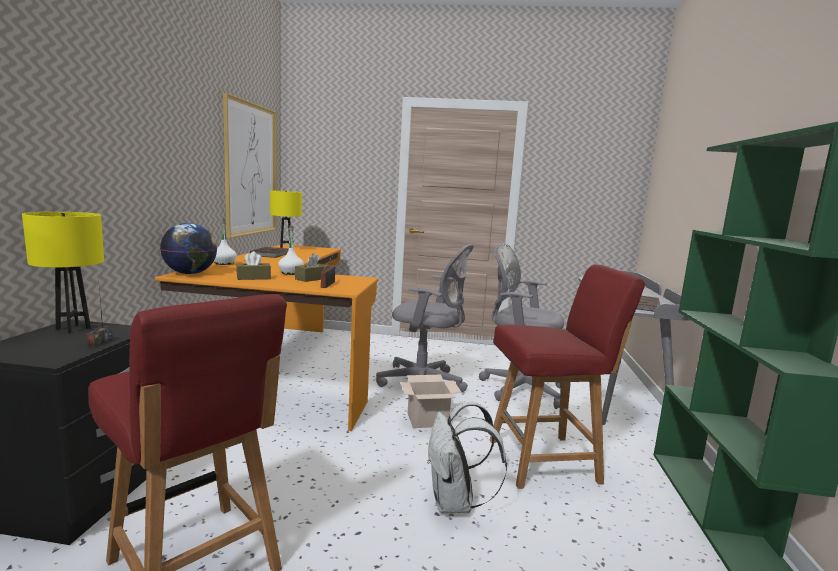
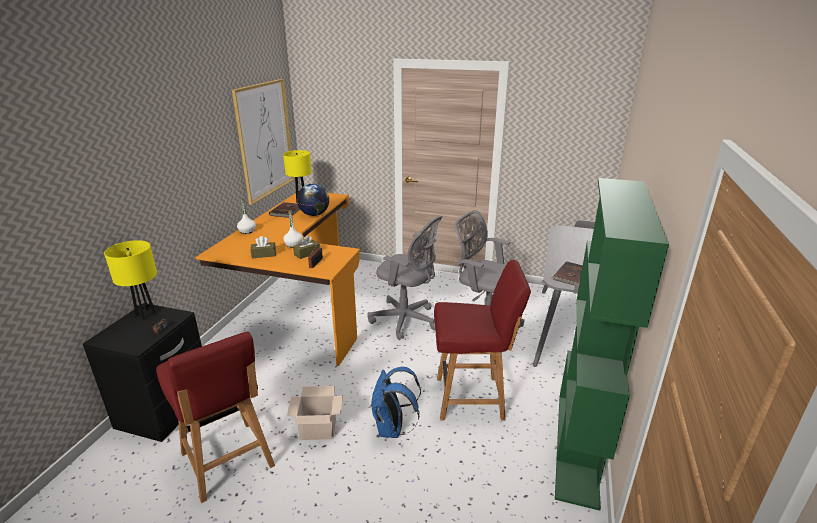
camera: 10 degrees right, 15 degrees up
globe [160,223,217,274] -> globe moved to [297,184,329,216]
cardboard box [400,375,461,428] -> cardboard box moved to [287,386,343,440]
white backpack [427,402,507,514] -> blue backpack [371,367,421,438]

